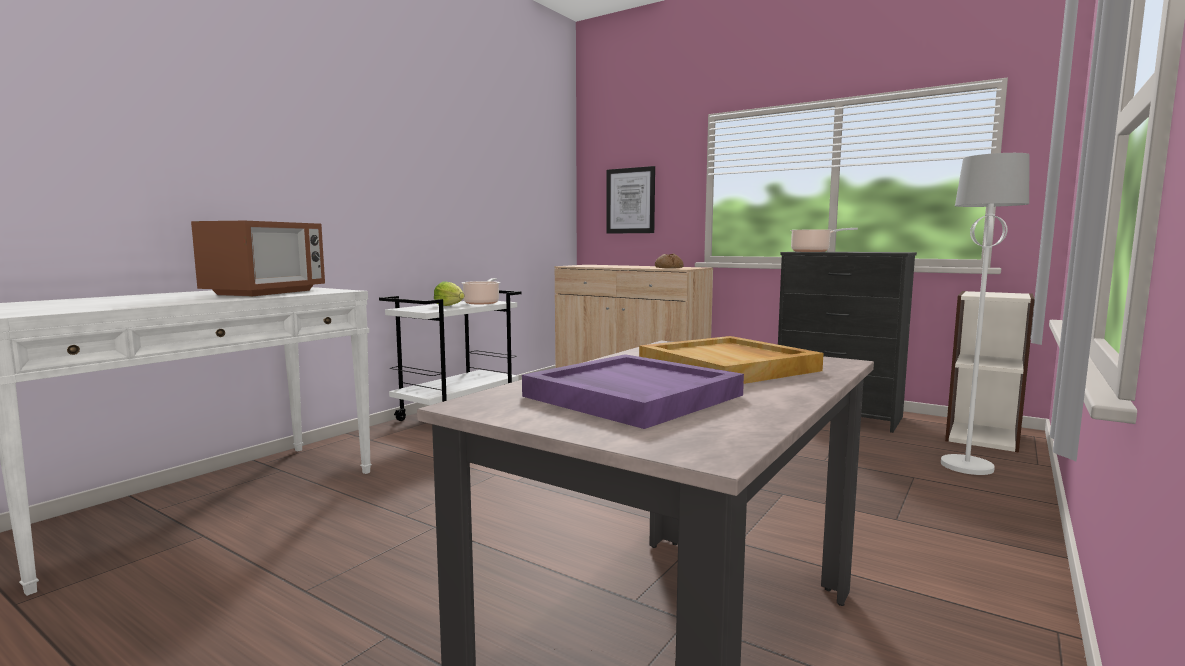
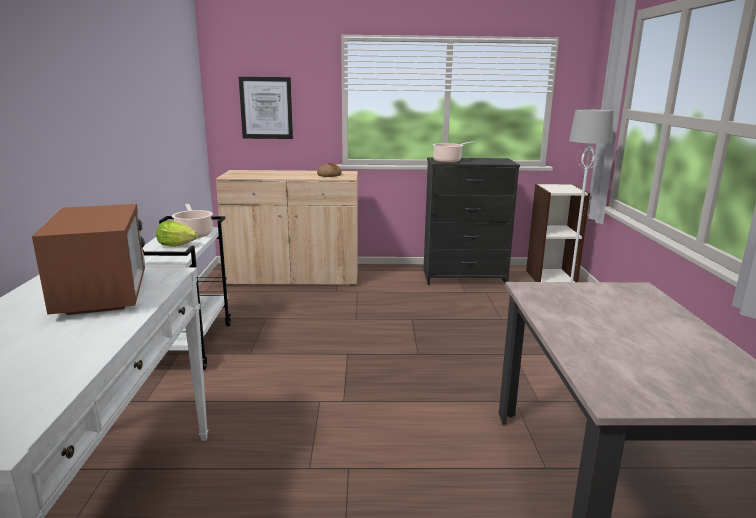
camera: 35 degrees left, 10 degrees up
purple tray [522,354,744,429] -> none
beige tray [639,336,823,384] -> none

